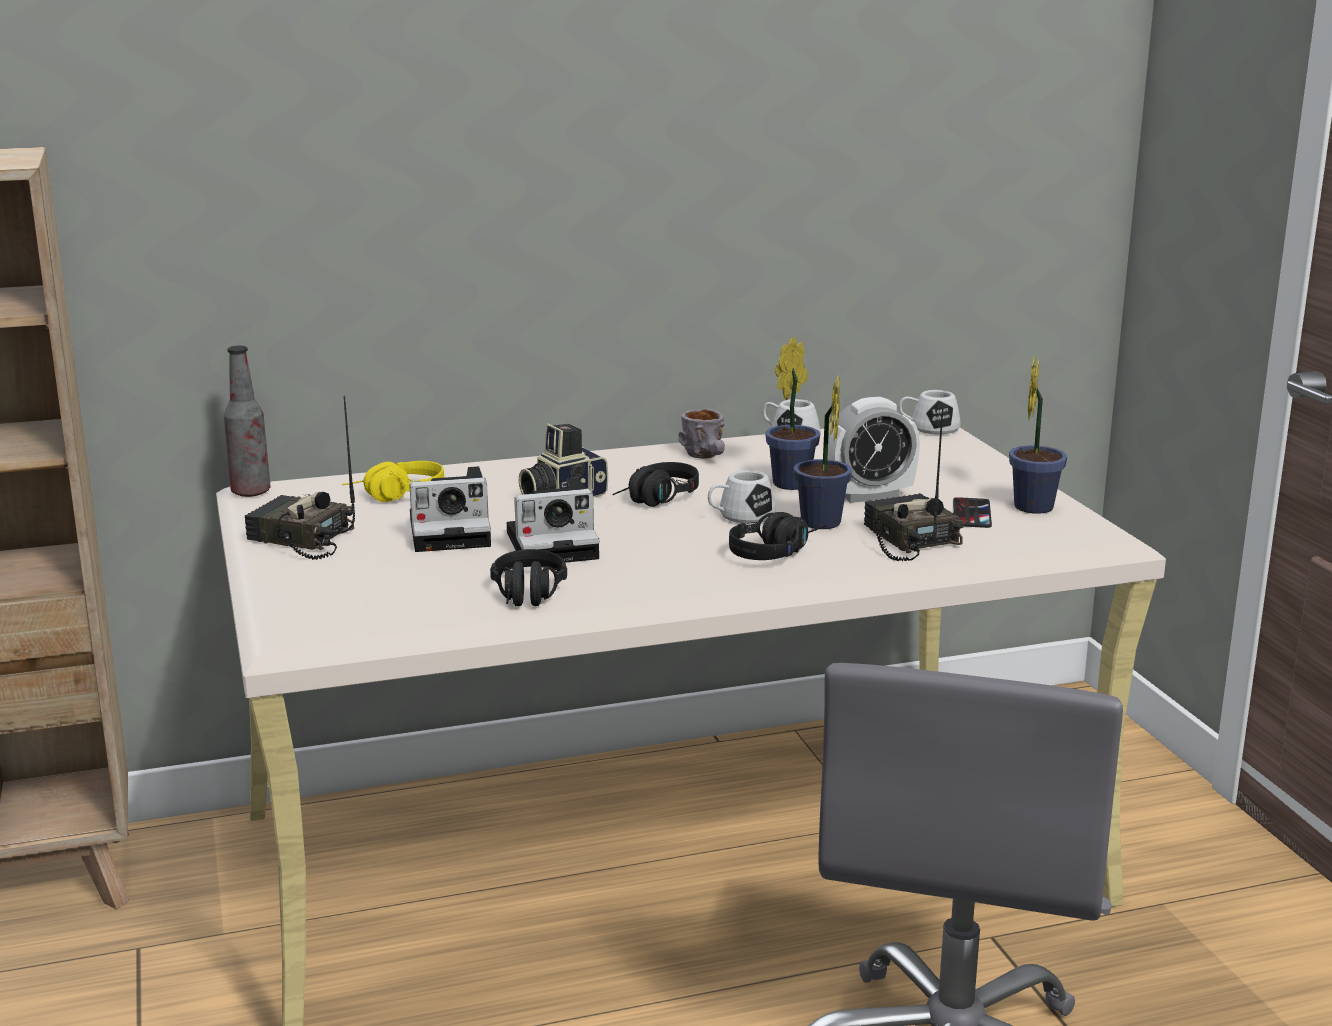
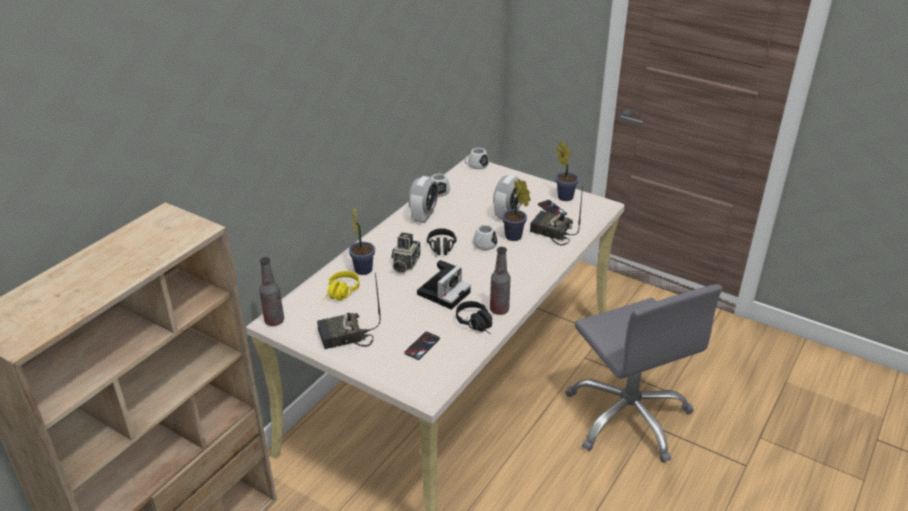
camera: 40 degrees left, 15 degrees up
camera [409,466,491,552] -> none
grey mug [679,409,725,458] -> alarm clock [409,176,438,223]
black headphones [729,512,827,560] -> none
potted plant [765,336,820,490] -> potted plant moved to [349,207,375,275]
none -> phone [404,332,440,360]
none -> bottle [490,247,511,315]

